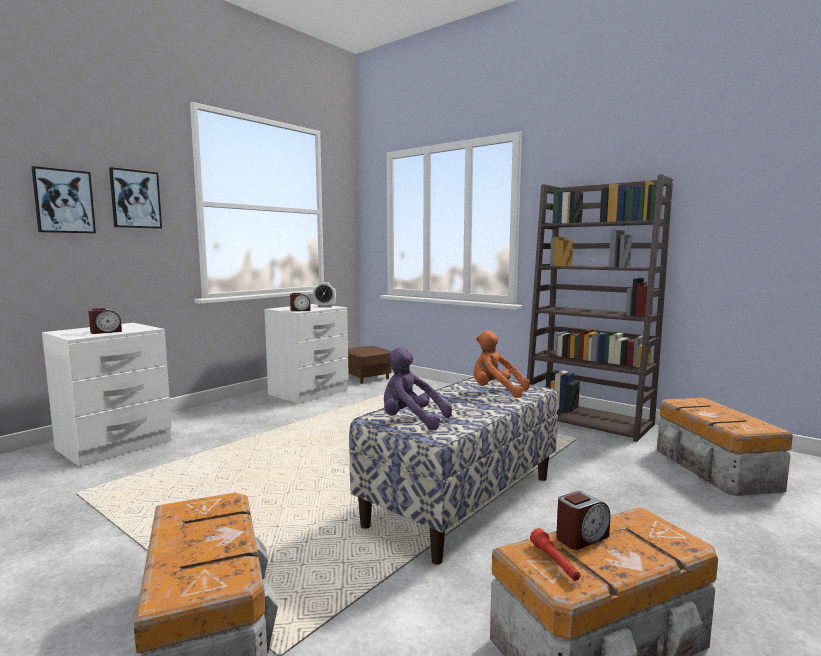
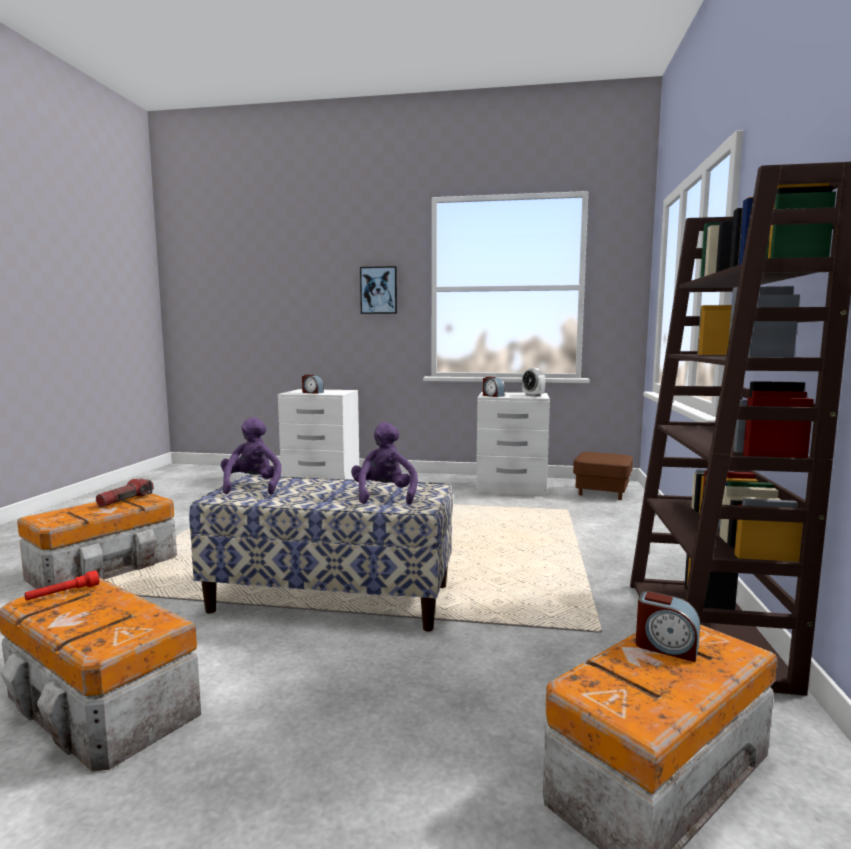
camera: 60 degrees right, 0 degrees up
picture [31,166,96,233] -> none
orange plush toy [473,331,530,398] -> purple plush toy [351,422,418,505]
alarm clock [556,491,610,550] -> alarm clock moved to [636,591,700,662]
none -> flashlight [96,479,154,507]

